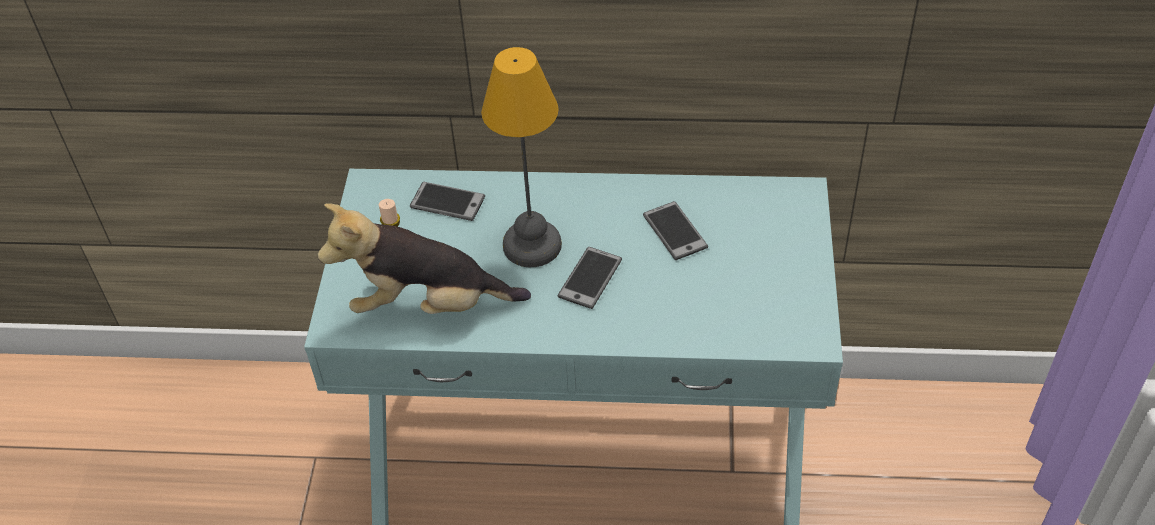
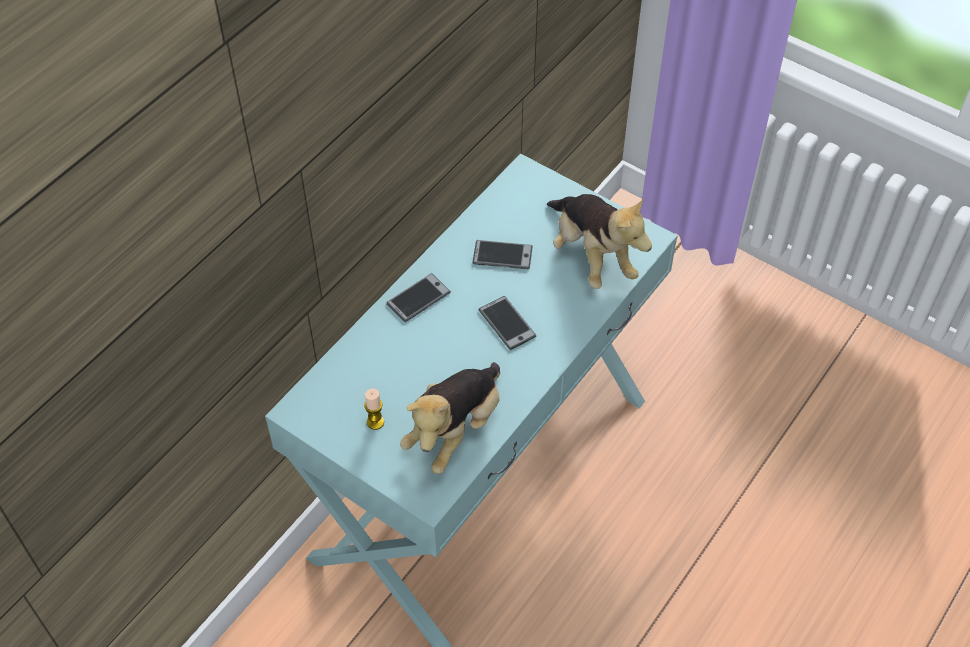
camera: 60 degrees left, 5 degrees up
phone [410,182,485,221] -> phone moved to [386,273,451,322]
table lamp [481,47,562,267] -> none
none -> plush toy [547,194,652,289]

